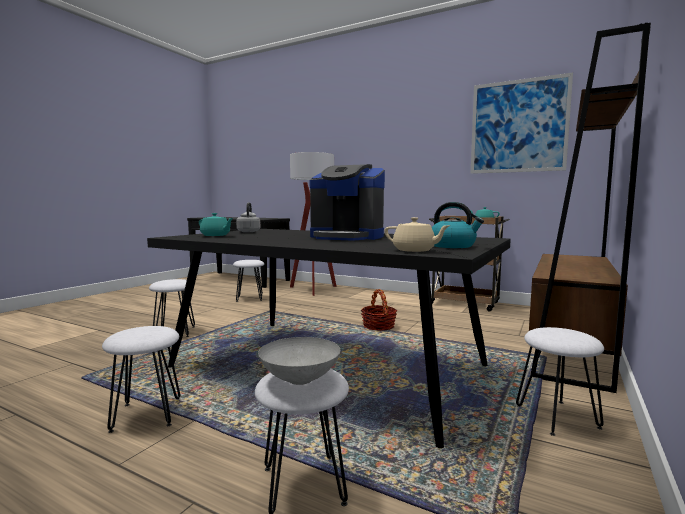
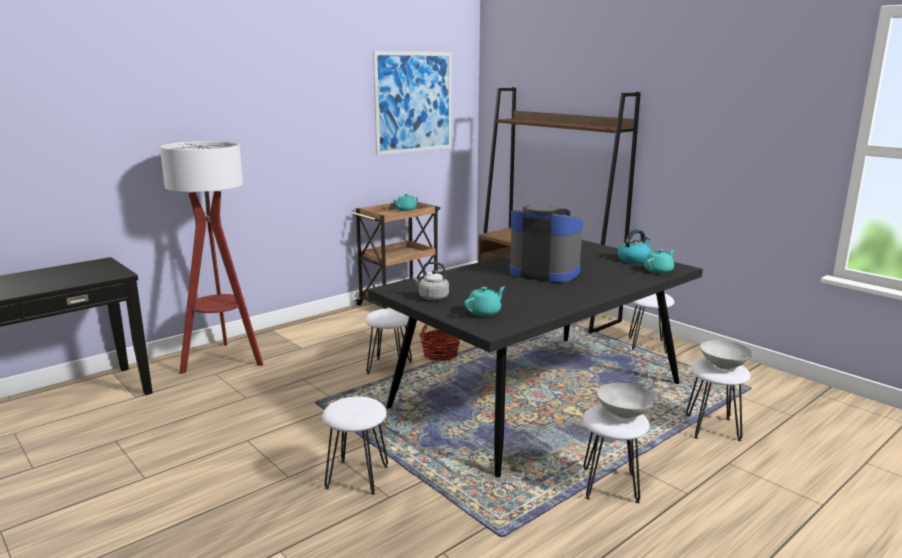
camera: 70 degrees left, 10 degrees up
white stool [233,260,264,302] -> white stool moved to [365,309,412,376]
coffee machine [310,164,385,241] -> coffee machine turned 105 degrees counterclockwise [510,205,583,283]
beige teapot [384,217,451,252] -> turquoise teapot [644,249,674,274]
none -> grey bowl [597,383,655,418]

